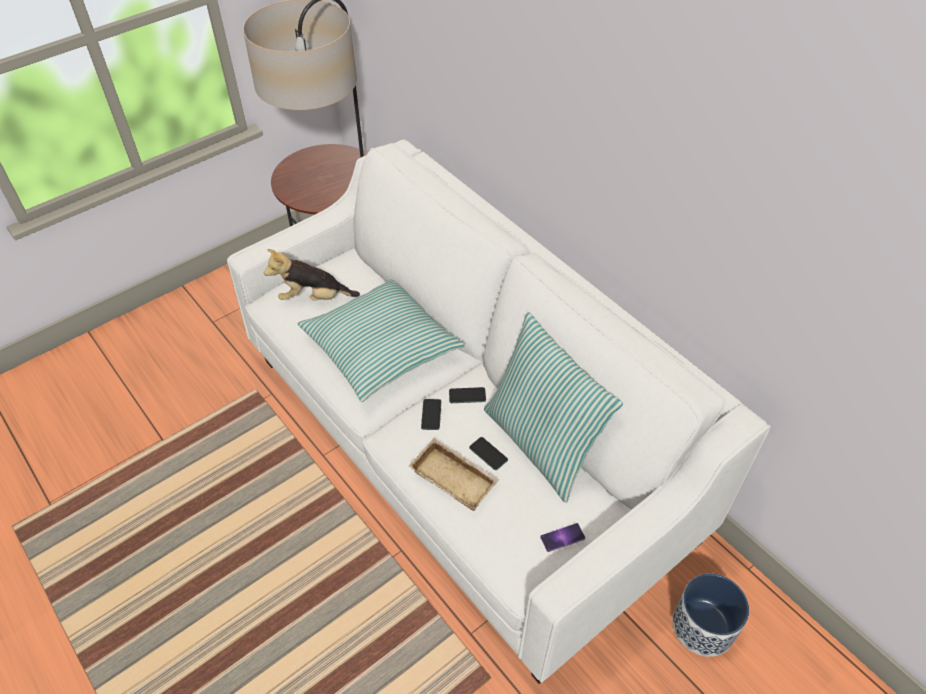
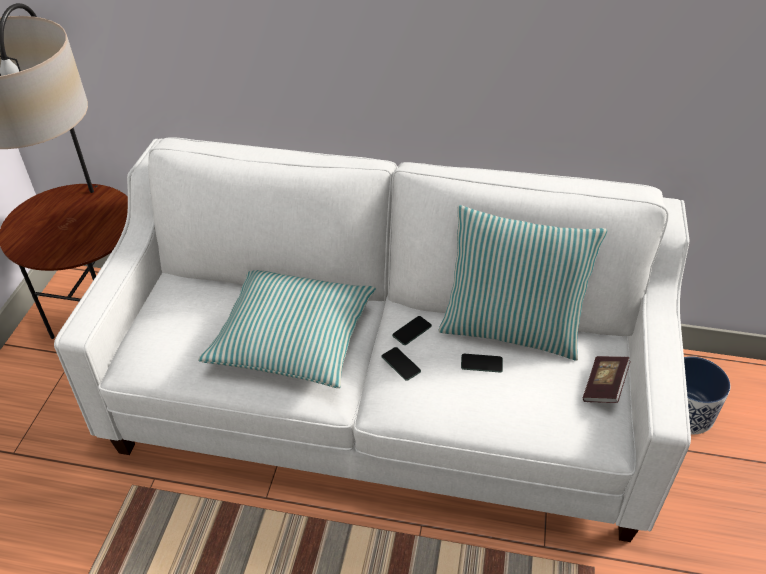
camera: 40 degrees left, 5 degrees down
plush toy [264,249,360,300] -> none
beige tray [409,439,499,511] -> none
phone [540,523,585,552] -> book [583,356,631,403]

